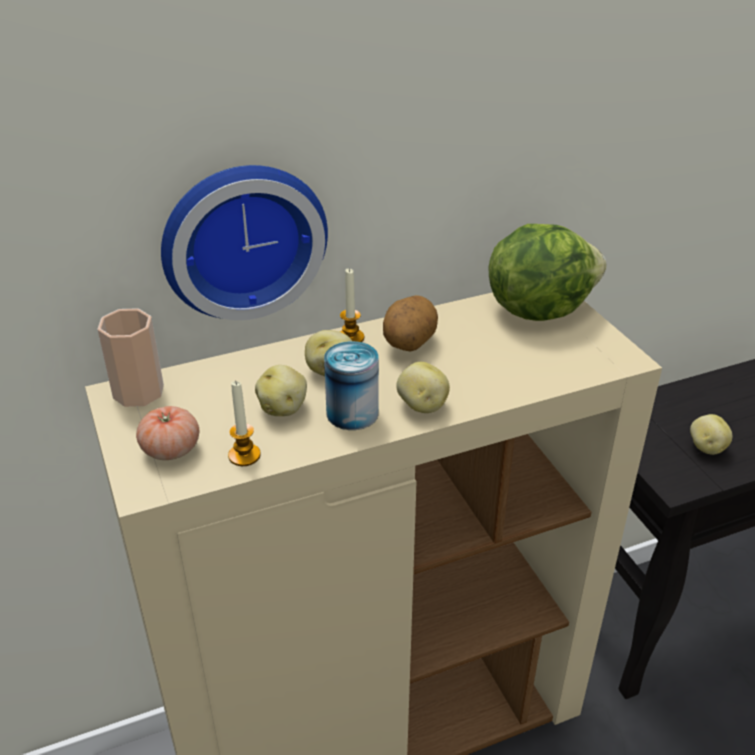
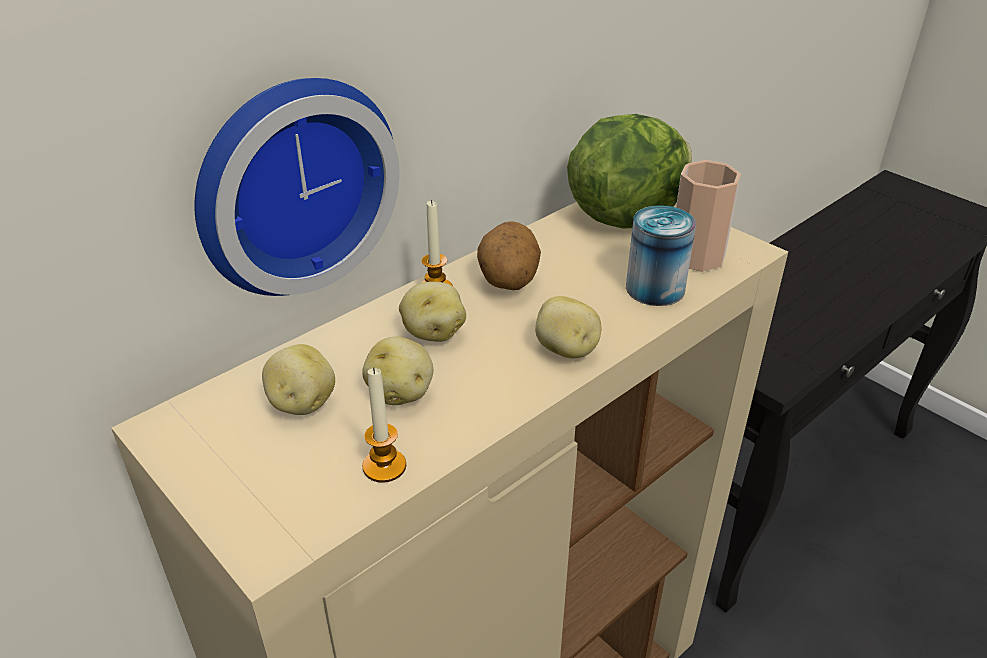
camera: 20 degrees left, 0 degrees up
cup [97,308,164,407] -> cup moved to [676,160,741,271]
tomato [136,406,199,460] -> none
can [324,341,379,430] -> can moved to [626,205,696,306]
potato [690,414,732,455] -> potato moved to [262,344,335,415]

